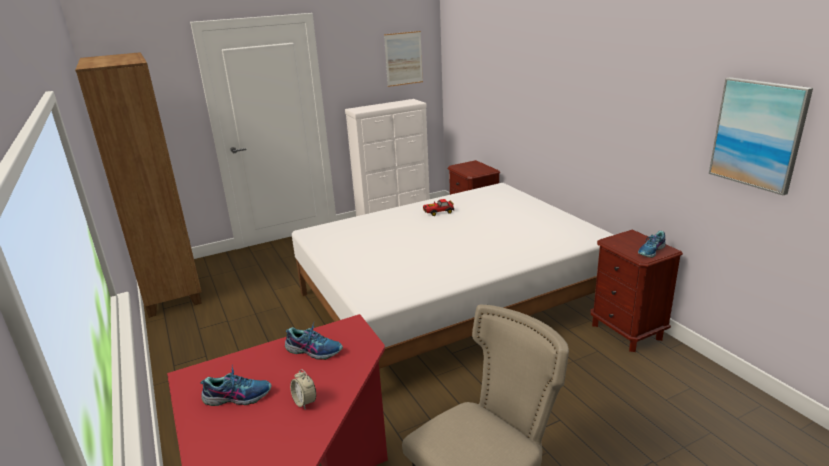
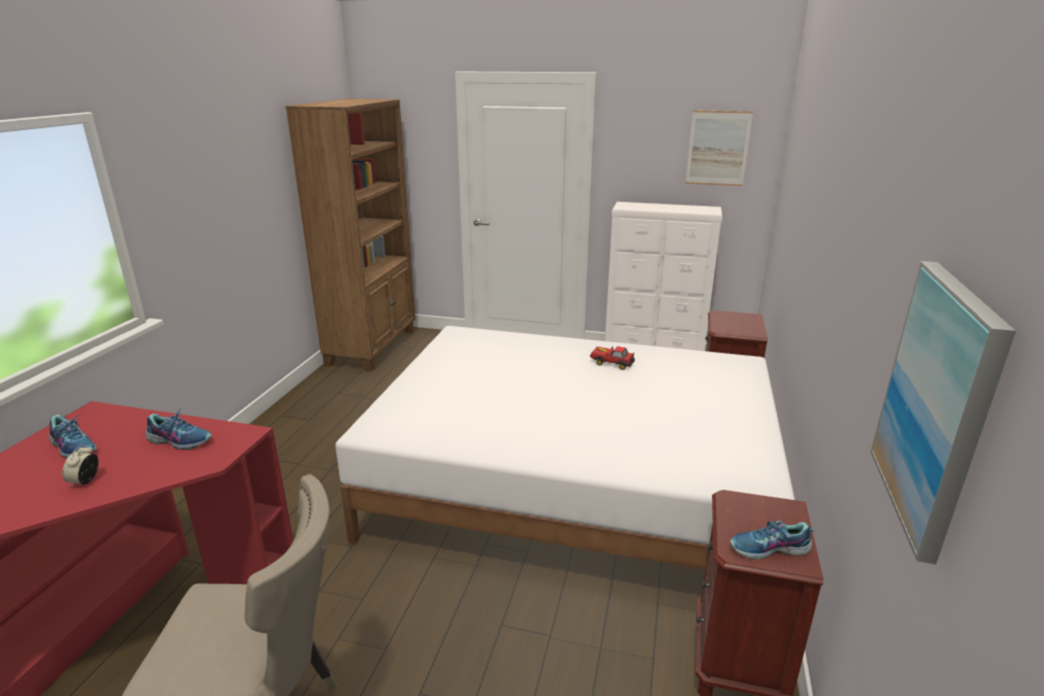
camera: 40 degrees right, 0 degrees up
shoe [285,322,343,360] -> shoe turned 45 degrees counterclockwise [146,409,212,450]

